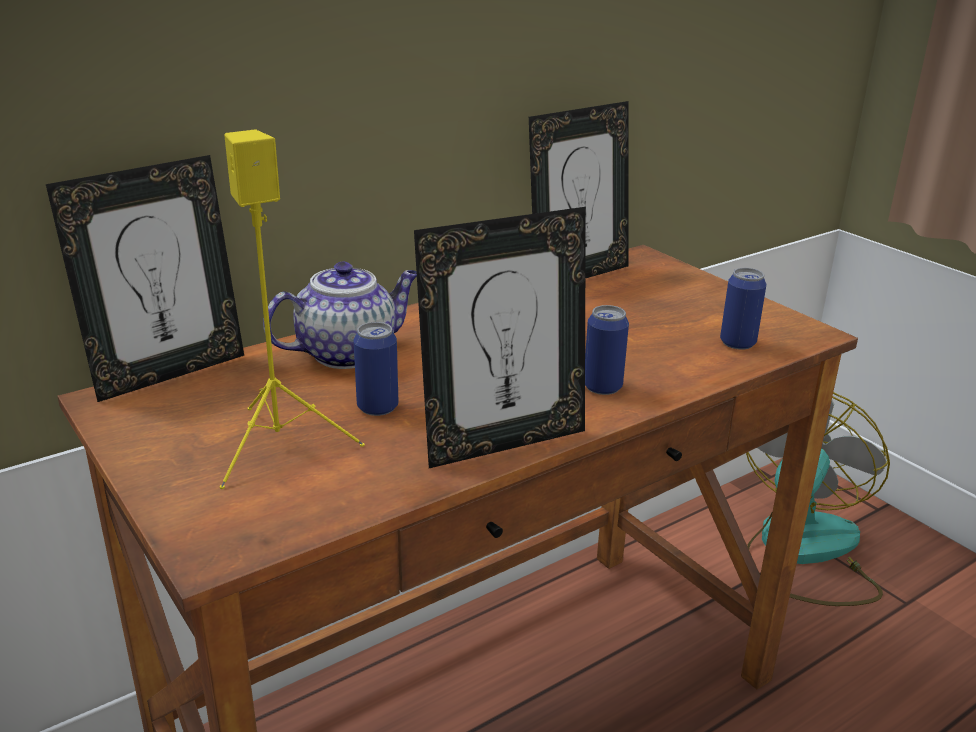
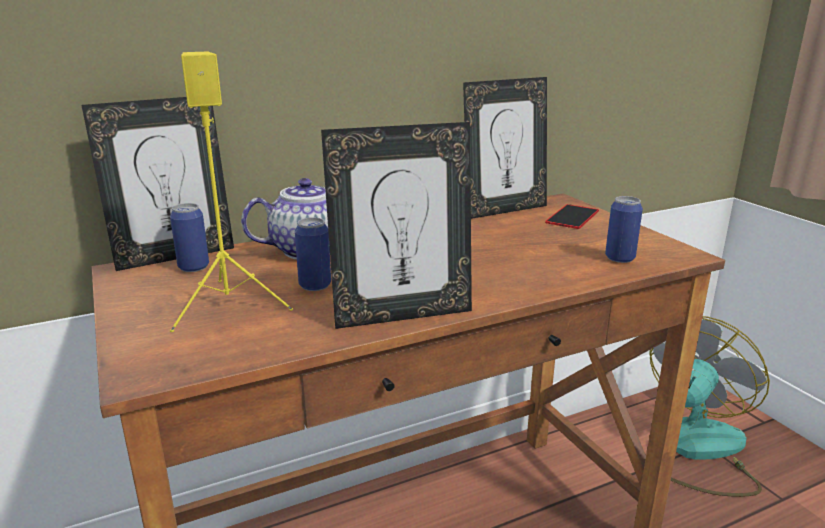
camera: 10 degrees right, 5 degrees down
can [585,305,629,395] -> can moved to [170,203,209,272]
none -> phone [545,204,599,229]

